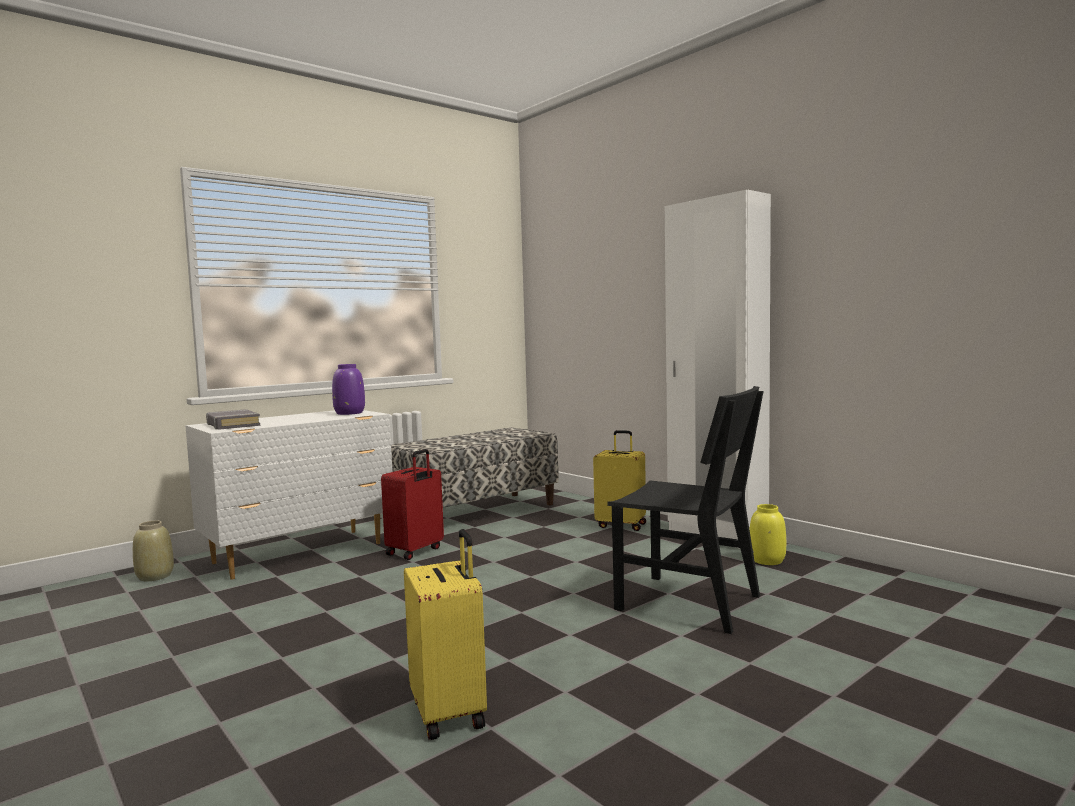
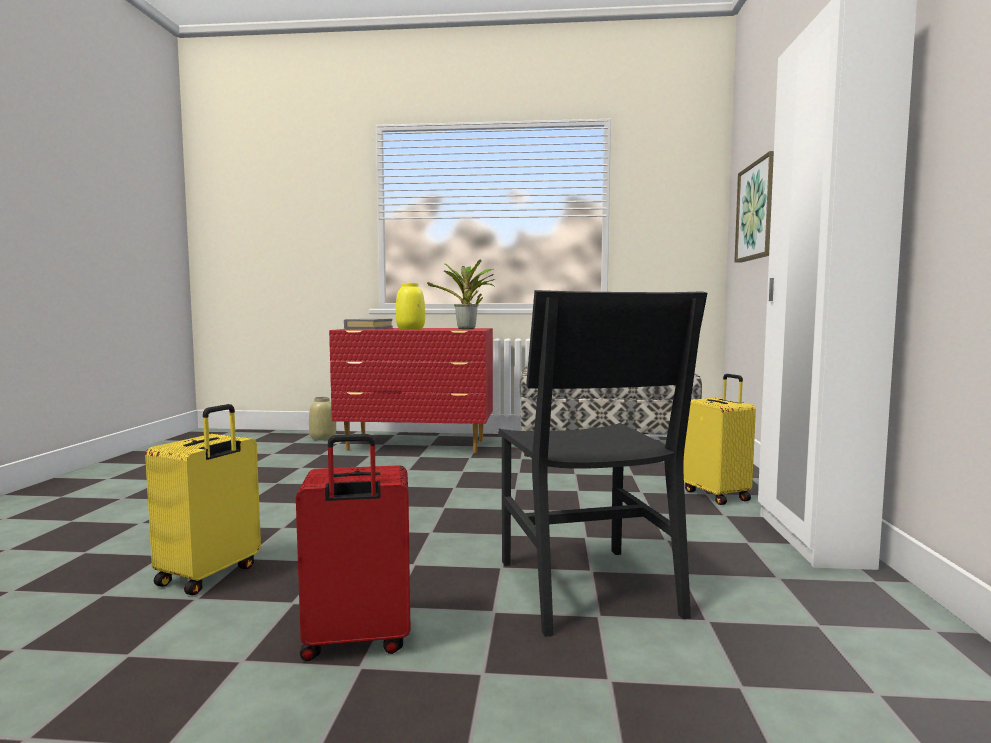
camera: 45 degrees right, 0 degrees up
white dresser [185,410,393,580] -> red dresser [329,328,493,453]
purple vase [332,364,365,415] -> potted plant [427,260,496,329]
red suitcase [381,449,444,560] -> red suitcase moved to [296,434,410,661]
yellow vase [749,504,786,565] -> yellow vase moved to [396,283,425,330]
none -> picture [734,151,774,263]

